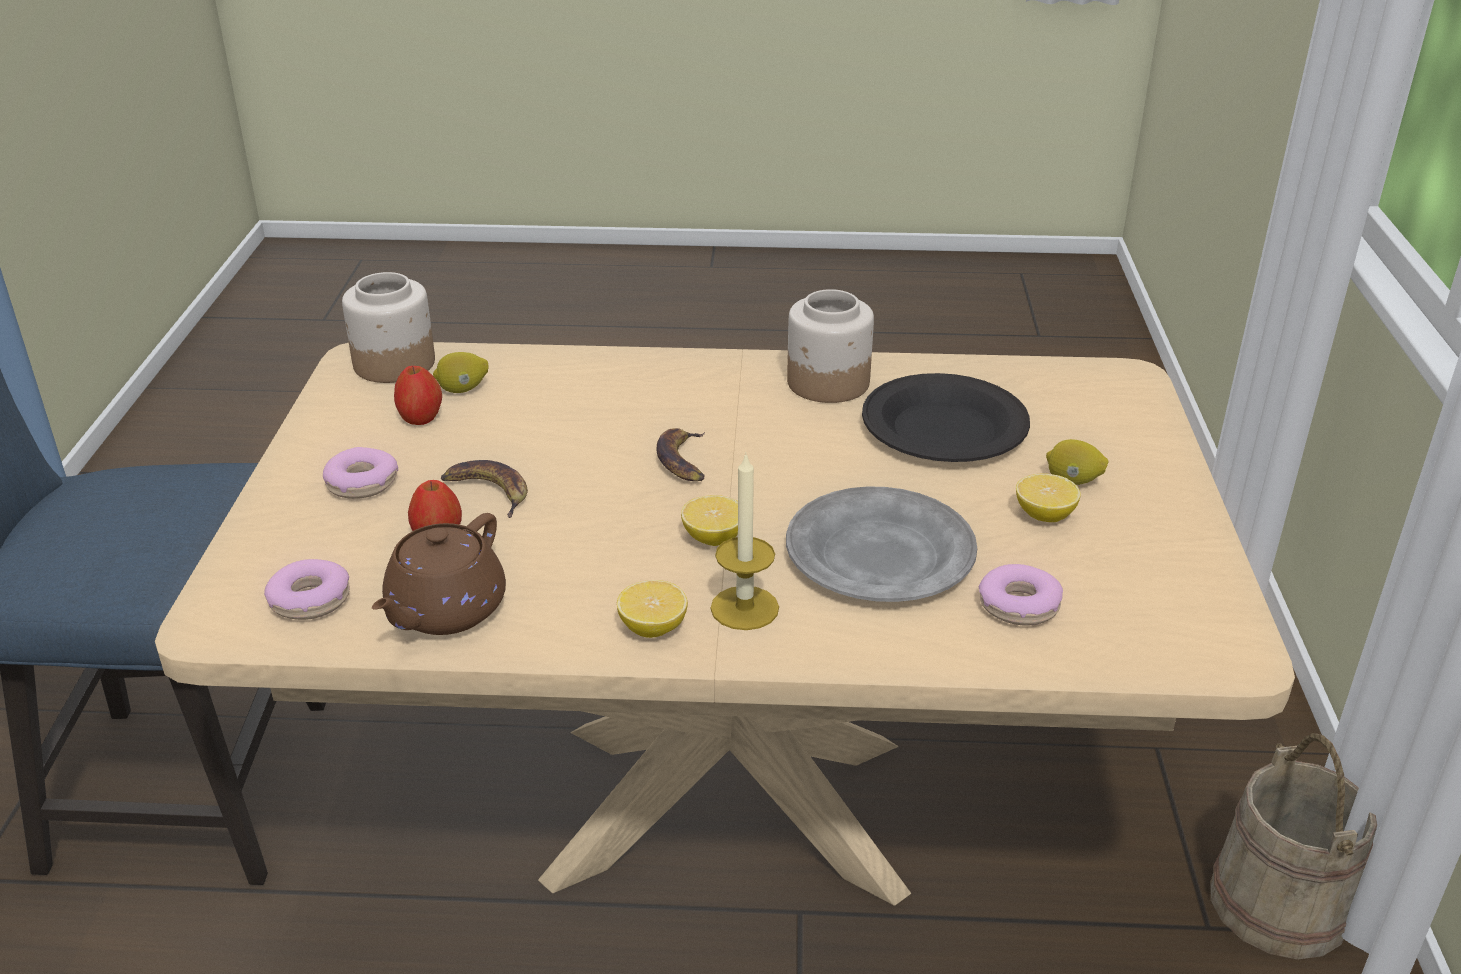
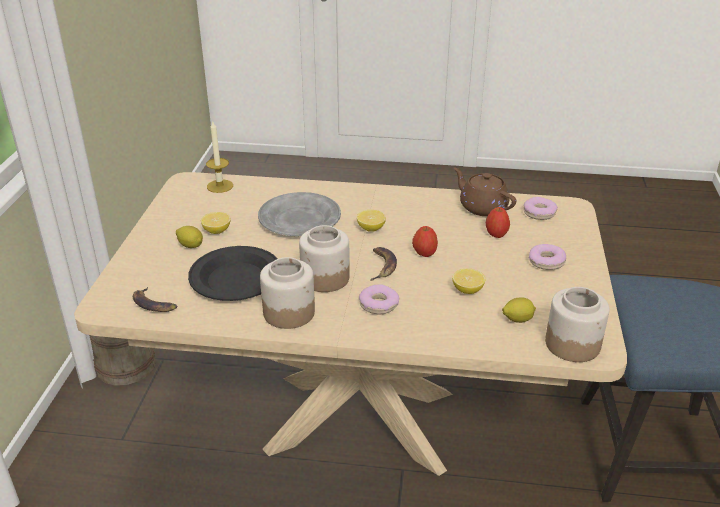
camera: 175 degrees left, 0 degrees up
brown teapot [372,513,506,635] -> brown teapot turned 75 degrees counterclockwise [454,168,516,216]
apple [394,366,442,425] -> apple moved to [412,226,438,257]
banana [441,460,528,518] -> banana moved to [133,287,177,312]
lemon [617,580,688,638] -> lemon moved to [452,269,485,294]
candle [711,452,779,630] -> candle moved to [206,122,233,193]
donut [979,564,1063,626] -> donut moved to [359,285,399,314]
none -> jar [299,225,350,292]

